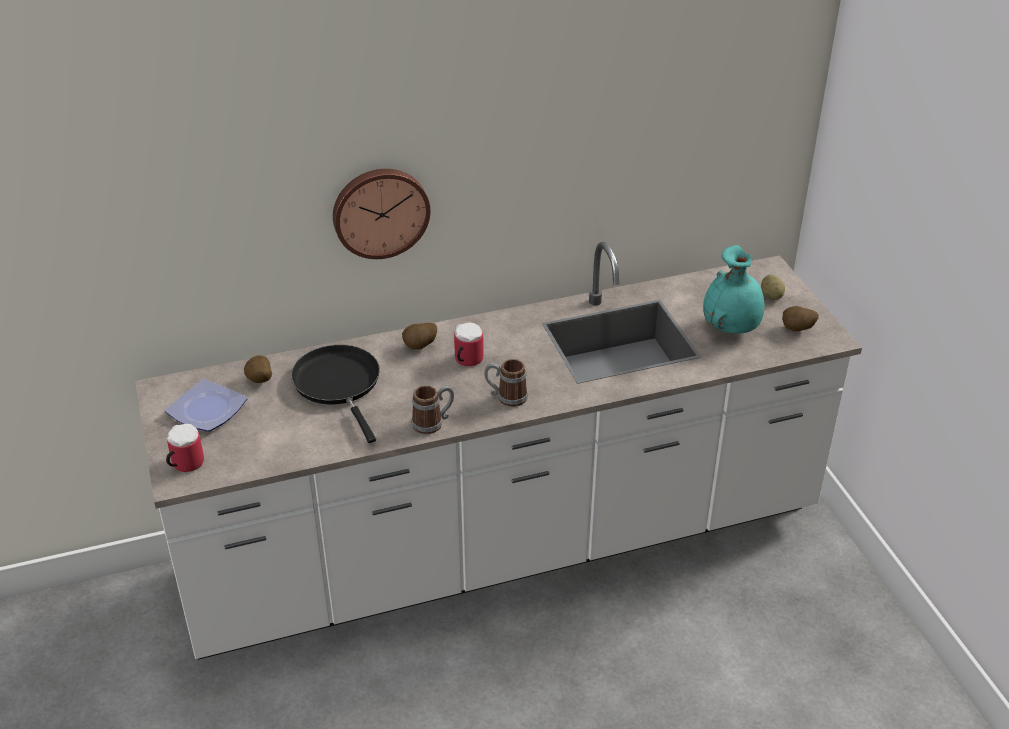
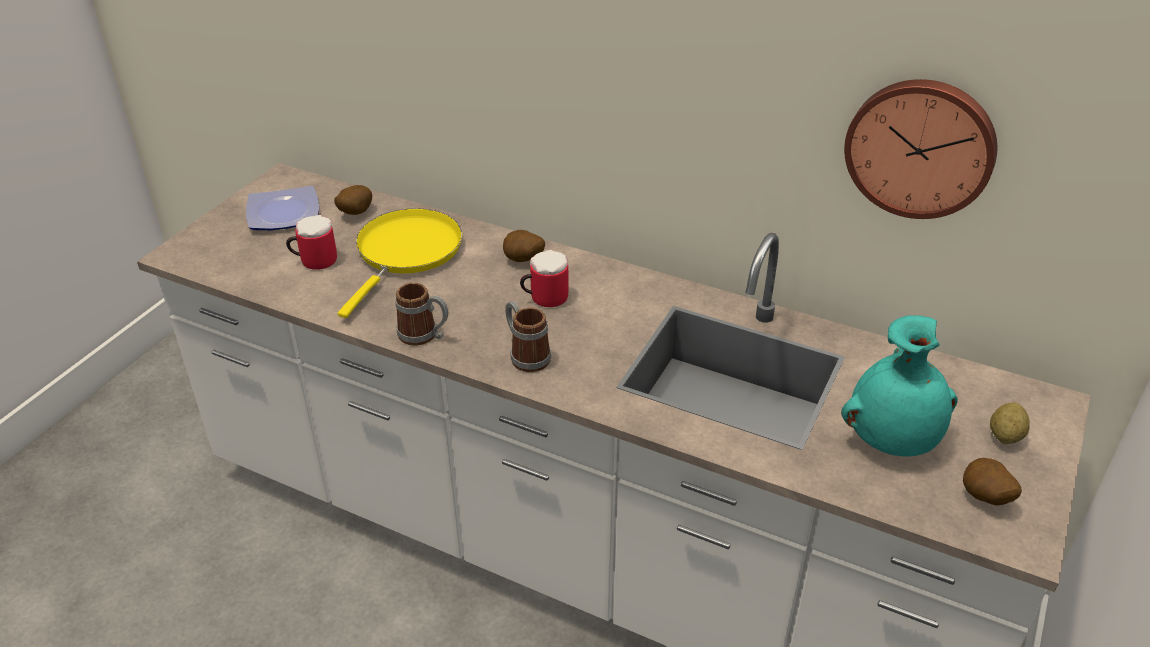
camera: 45 degrees right, 0 degrees up
mug [166,424,204,472] -> mug moved to [286,215,337,270]
black frying pan [291,345,380,443] -> yellow frying pan [338,208,462,318]
wall clock [333,169,430,259] -> wall clock moved to [844,79,997,219]

